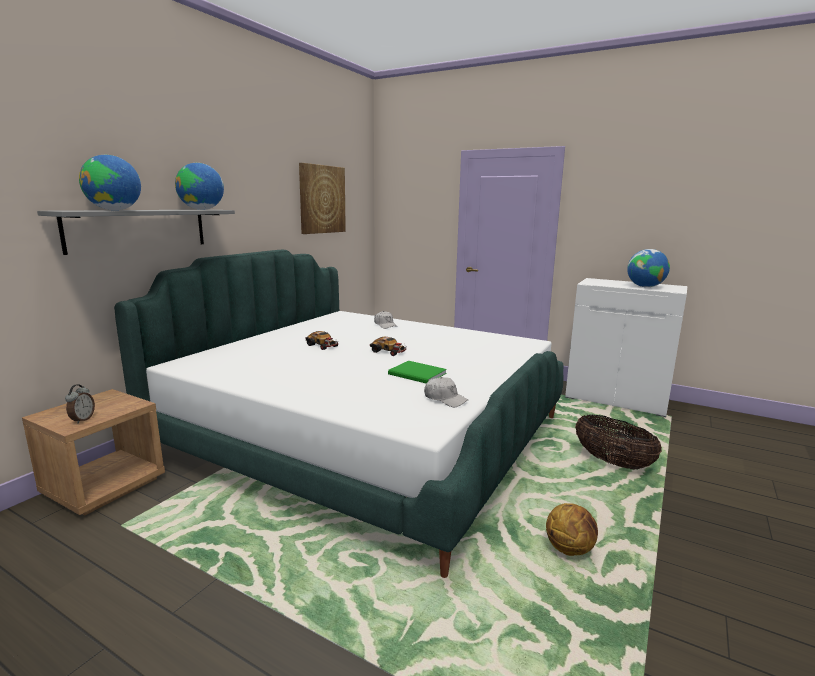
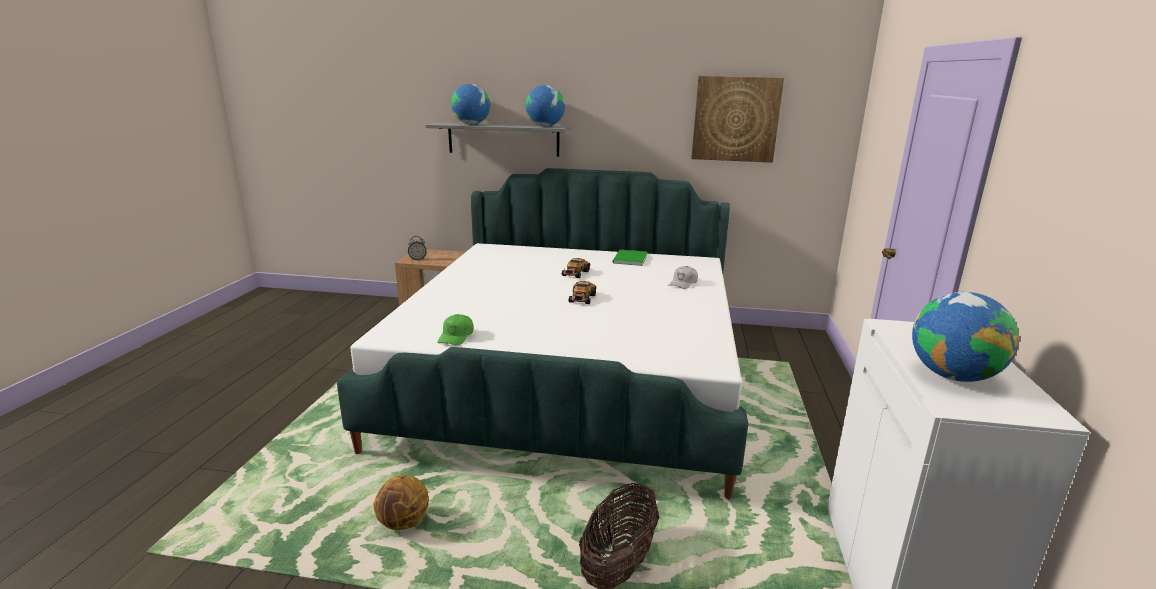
camera: 70 degrees right, 5 degrees up
green book [388,361,447,383] -> green book moved to [613,250,647,266]
white cap [424,377,468,407] -> green cap [437,314,474,346]

